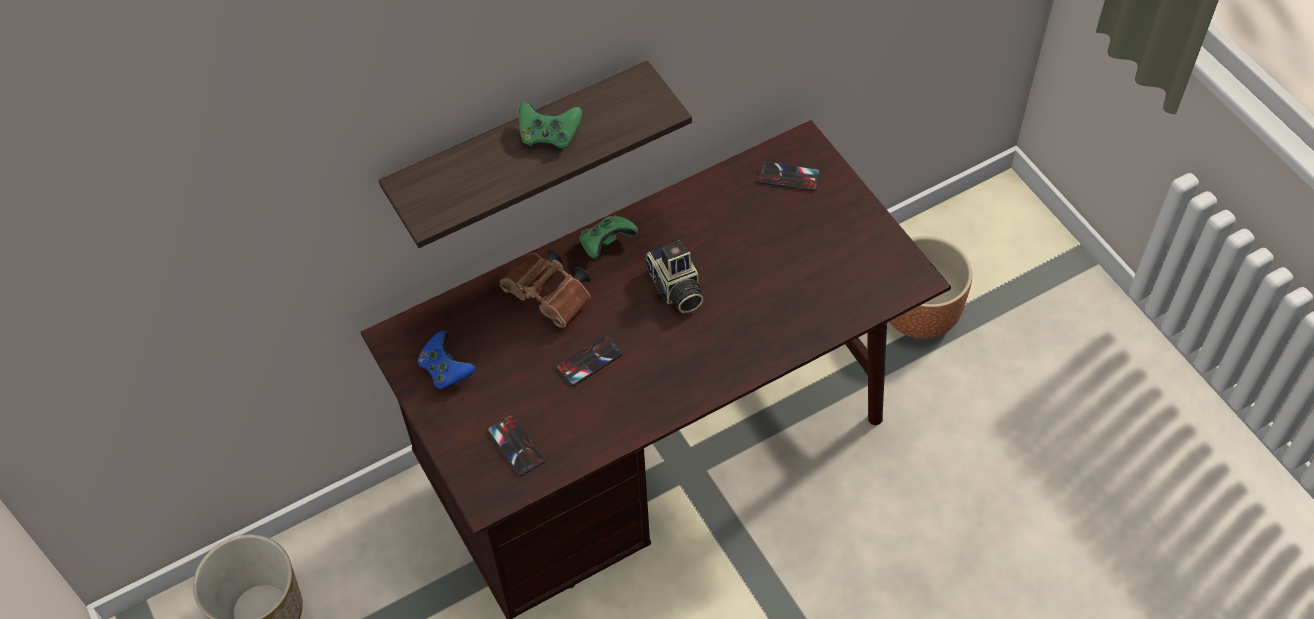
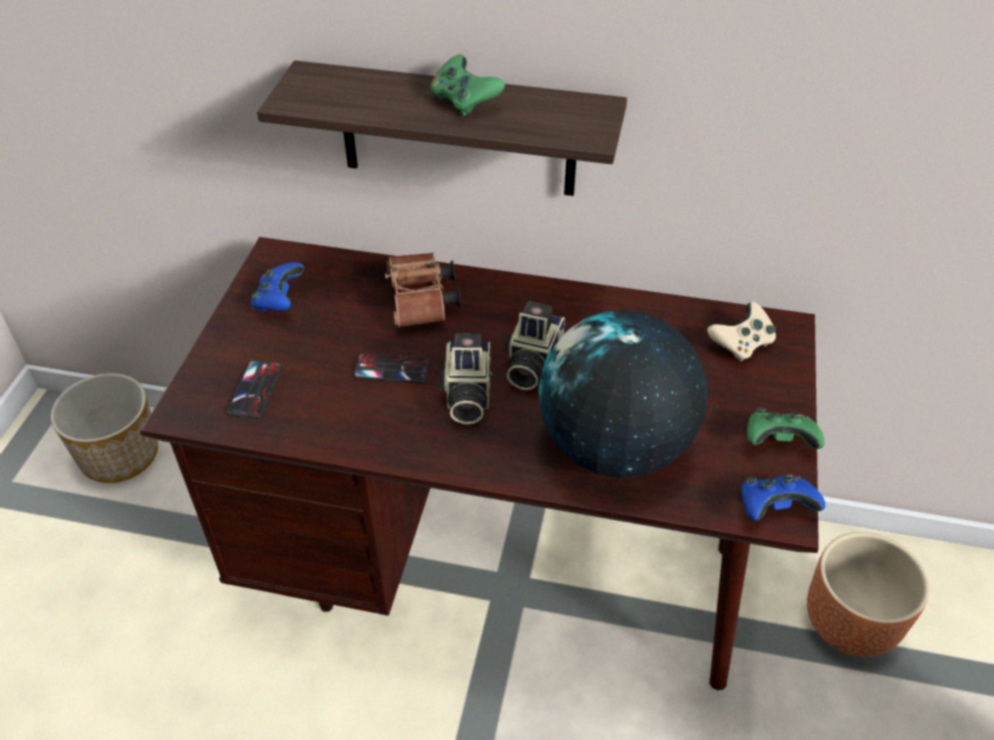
camera: 40 degrees right, 10 degrees down
green game controller [579,215,638,259] -> green game controller moved to [747,408,825,449]
phone [758,161,820,191] -> beige game controller [707,302,776,362]
none -> camera [439,334,492,424]
none -> globe [538,310,708,478]
none -> blue game controller [741,475,826,521]

